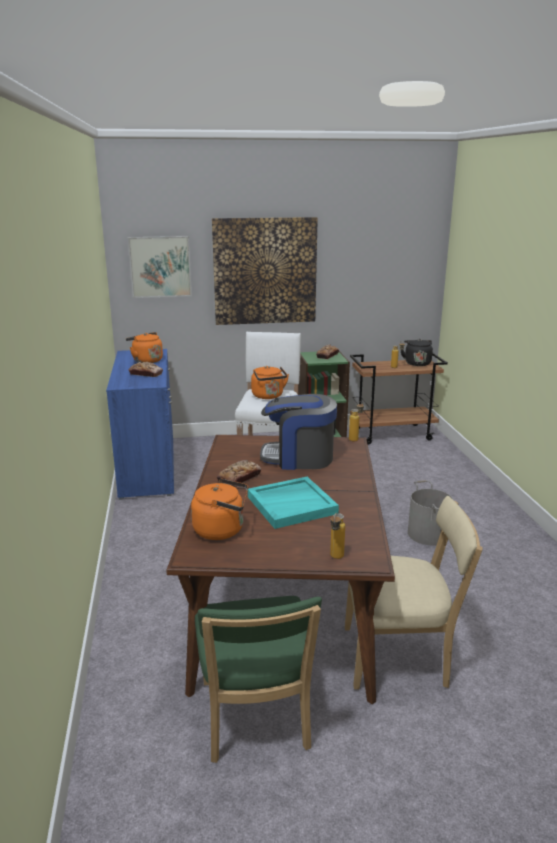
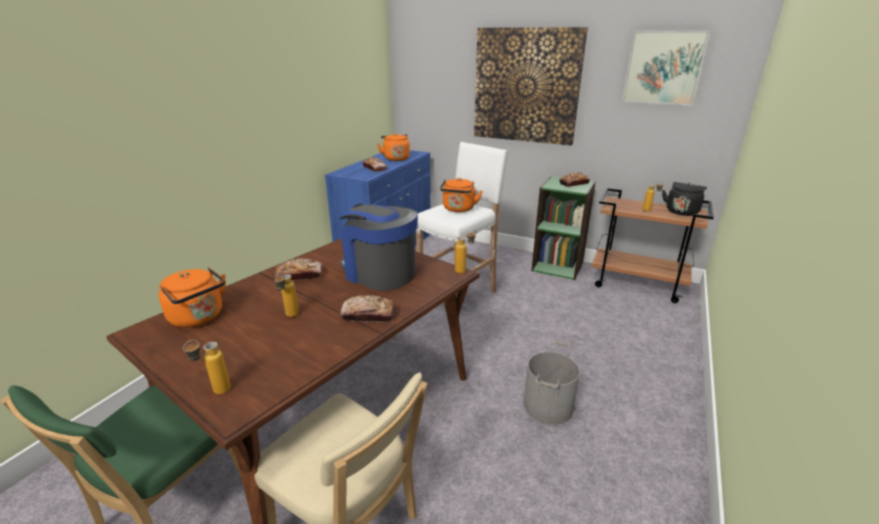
camera: 35 degrees right, 5 degrees up
picture [128,236,192,298] -> picture moved to [622,31,710,106]
turquoise tray [248,477,339,529] -> bottle [274,273,299,317]
none -> bread [340,295,395,322]

